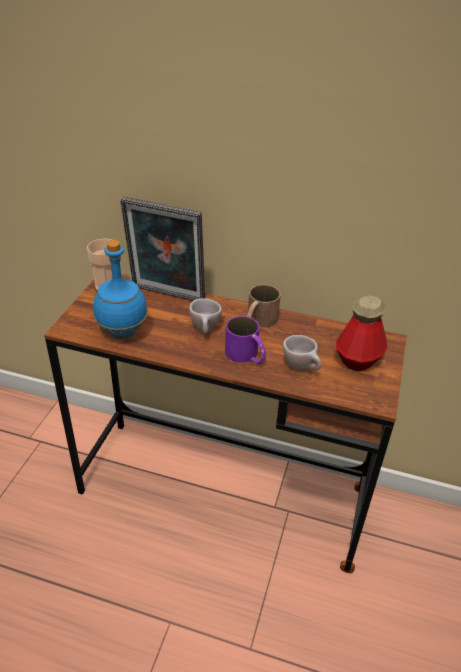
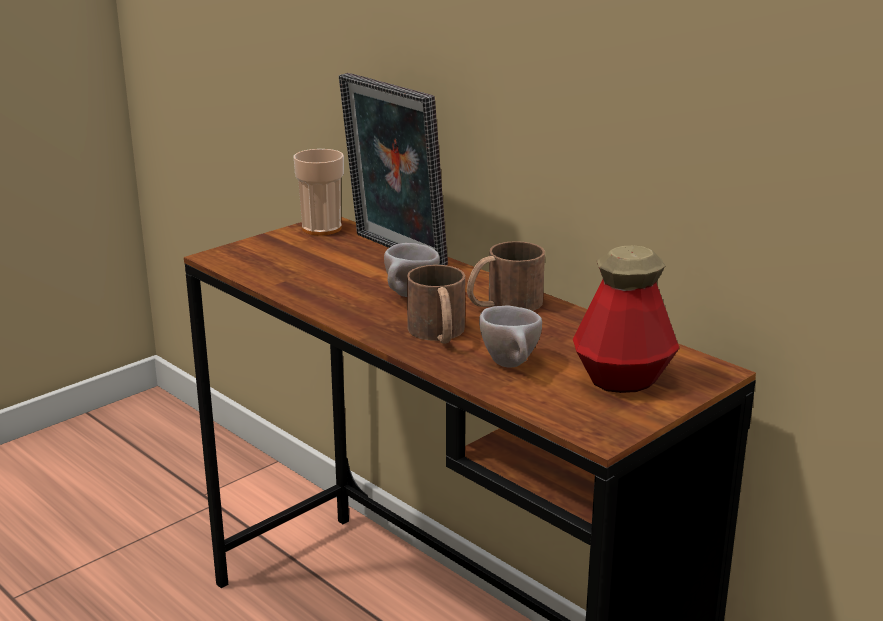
camera: 30 degrees right, 15 degrees down
blue bottle [93,240,148,340] -> none
purple mug [225,316,266,364] -> brown mug [407,265,465,344]

